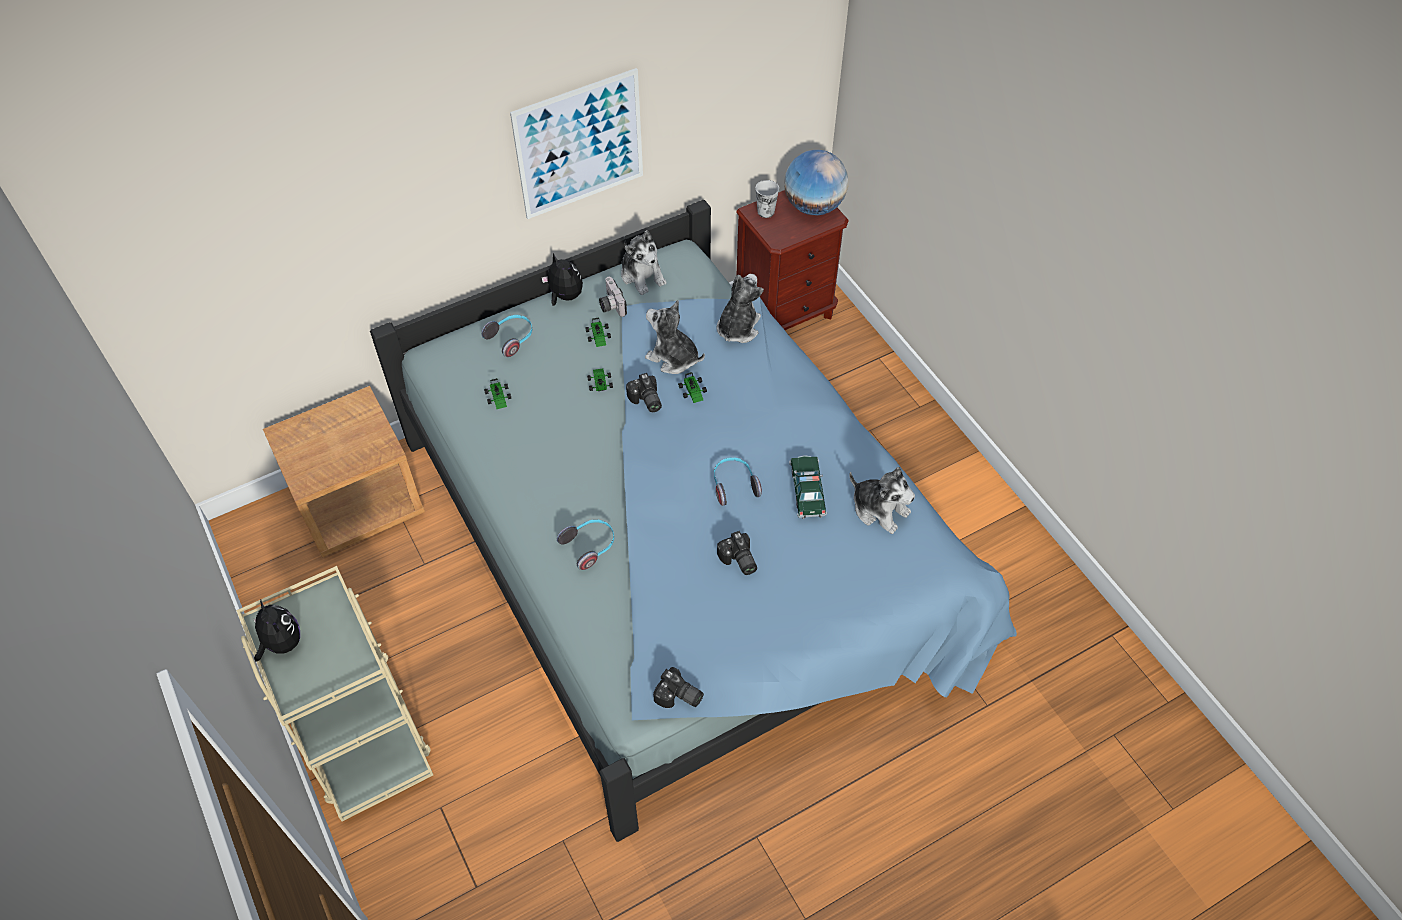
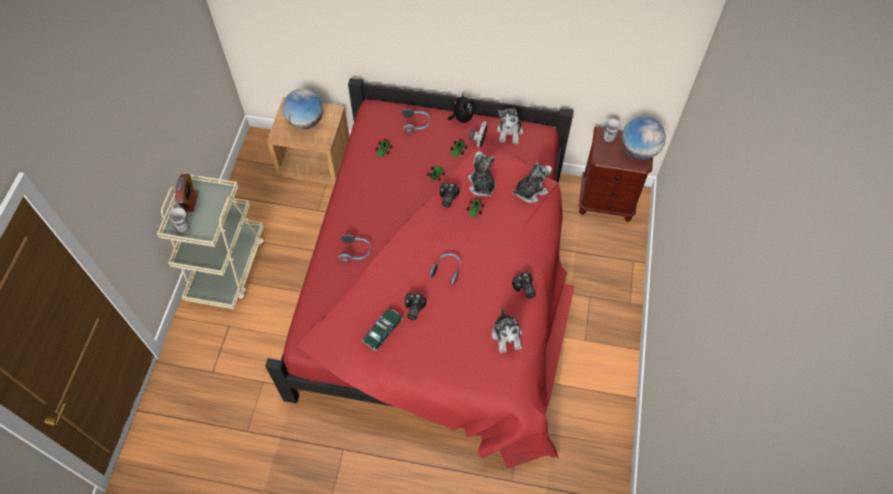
camera: 40 degrees right, 5 degrees up
plush toy [253,600,300,662] -> alarm clock [175,174,199,212]
blue bed [370,200,1017,842] -> red bed [265,78,575,469]
picture [510,68,643,219] -> none
camera [653,667,704,708] -> camera moved to [512,272,536,299]
toy car [789,455,827,519] -> toy car moved to [362,308,403,351]
none -> cup [168,208,190,232]
none -> globe [282,89,323,129]

